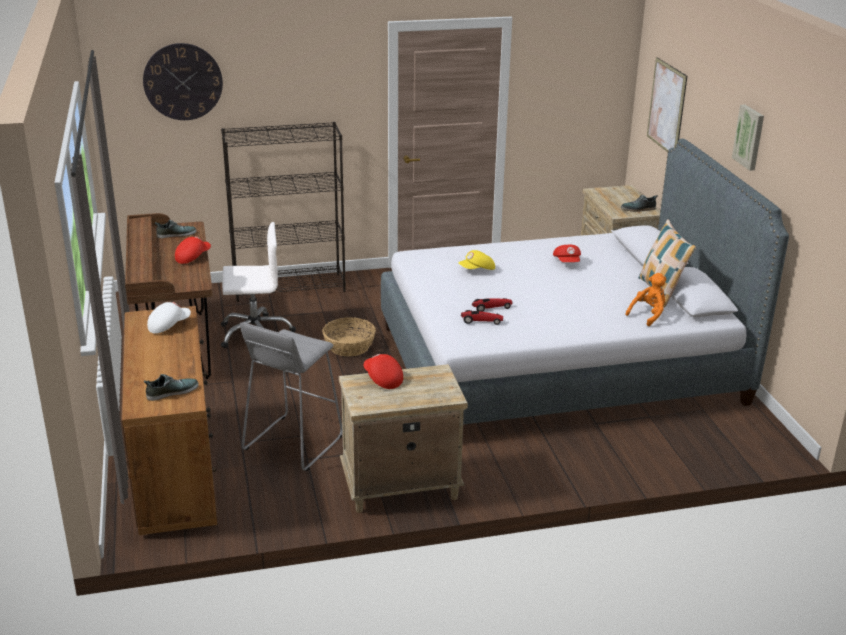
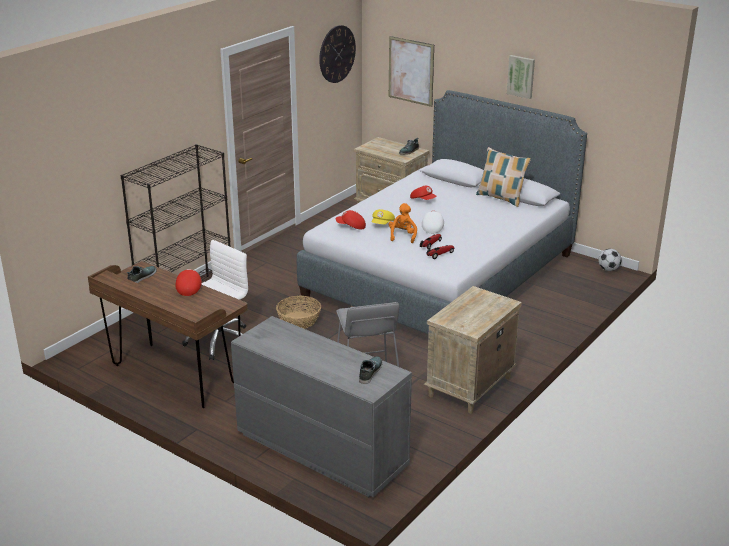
camera: 40 degrees left, 0 degrees up
brown dresser [121,306,217,535] -> grey dresser [231,316,412,497]
wall clock [143,43,223,120] -> wall clock moved to [319,25,356,83]
white cap [147,302,191,334] -> white cap moved to [422,211,444,234]
red cap [363,354,403,389] -> red cap moved to [336,210,366,229]
orange plush toy [625,273,667,326] -> orange plush toy moved to [388,203,417,243]
none -> football [598,249,622,271]

